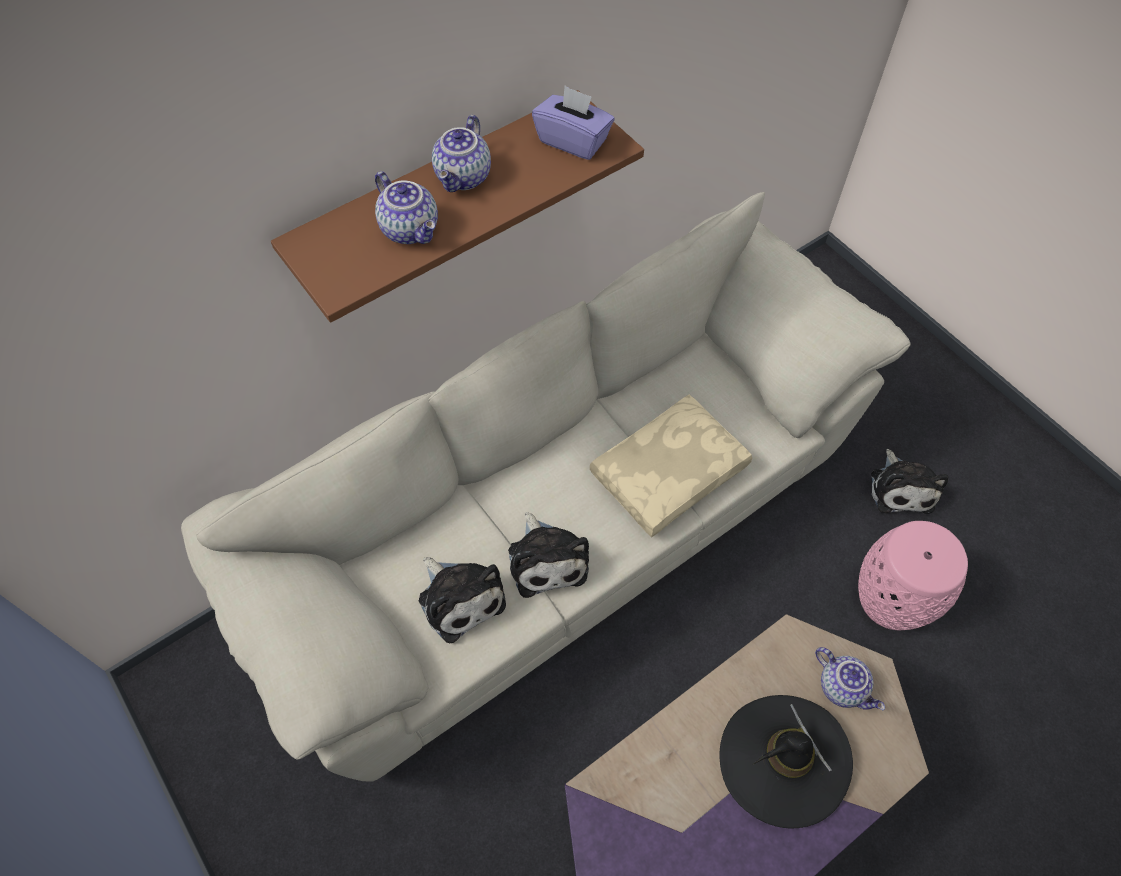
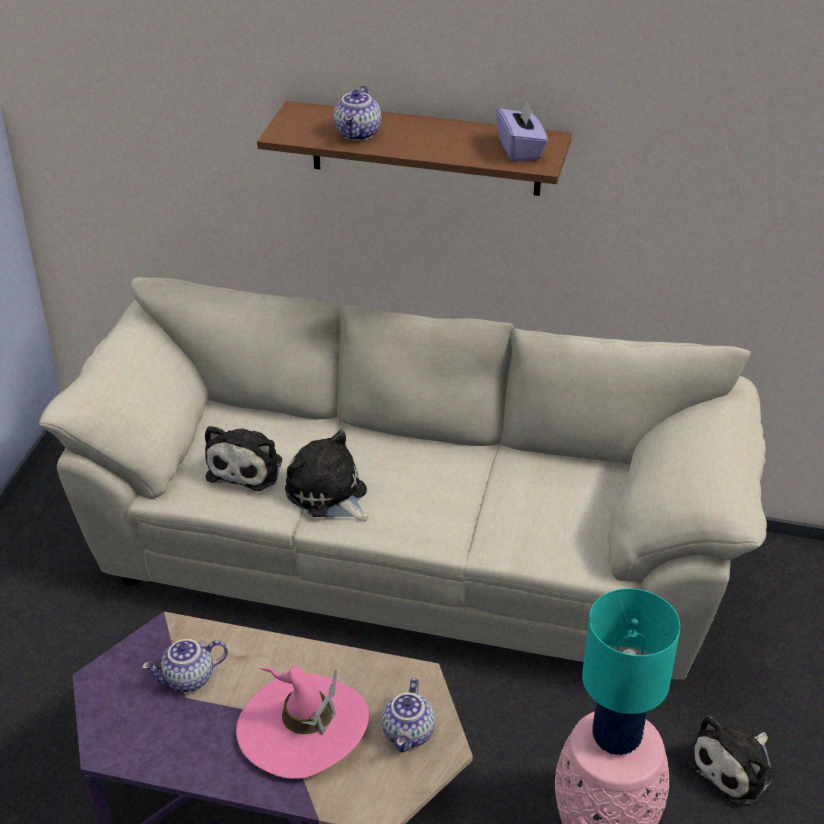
camera: 50 degrees right, 20 degrees down
teapot [432,115,491,192] -> teapot moved to [142,639,228,692]
plush toy [508,512,589,598] -> plush toy turned 105 degrees clockwise [285,430,368,521]
beige pillow [590,395,752,537] -> none
black hat [719,695,853,829] -> pink hat [236,665,369,779]
none -> turquoise table lamp [582,588,680,755]

